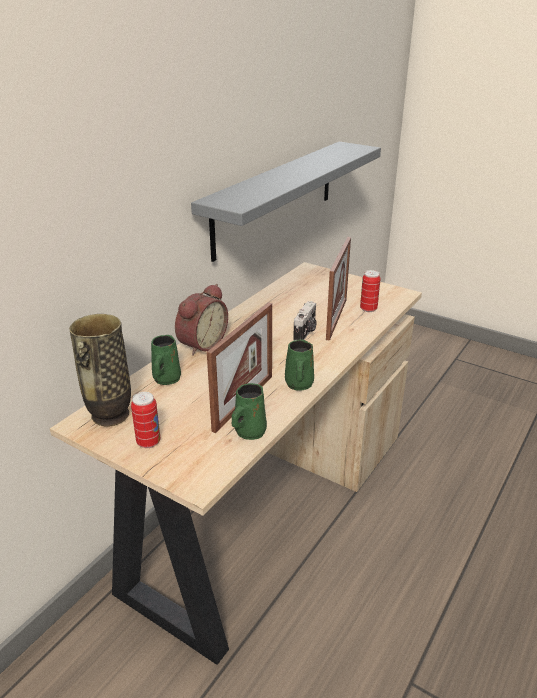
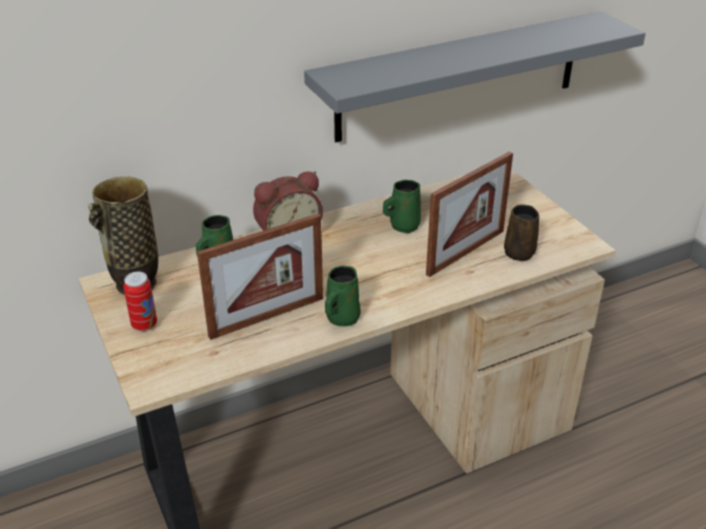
camera: 30 degrees right, 5 degrees up
green mug [232,383,267,440] -> green mug moved to [383,180,421,233]
camera [293,301,317,341] -> none
can [360,270,381,312] -> brown mug [504,204,539,261]

